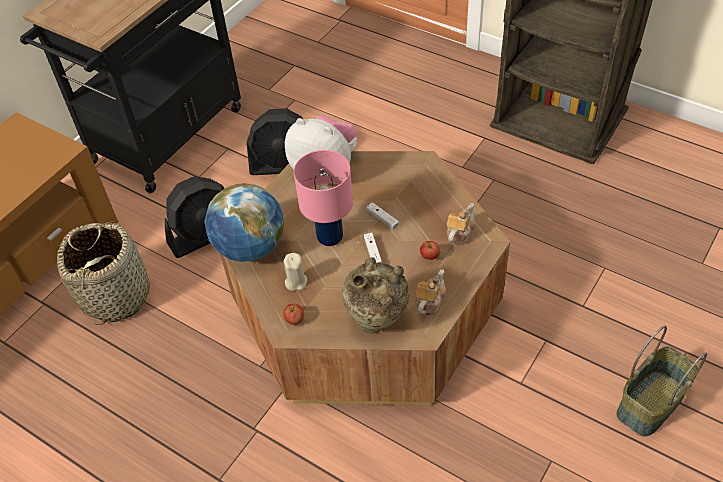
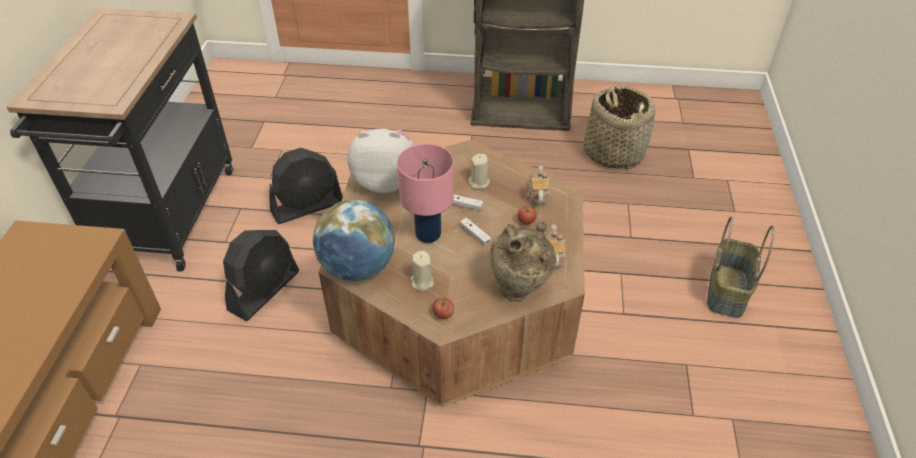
camera: 30 degrees left, 5 degrees down
basket [57,221,150,325] -> basket moved to [584,85,655,169]
none -> beige candle [468,154,490,189]

